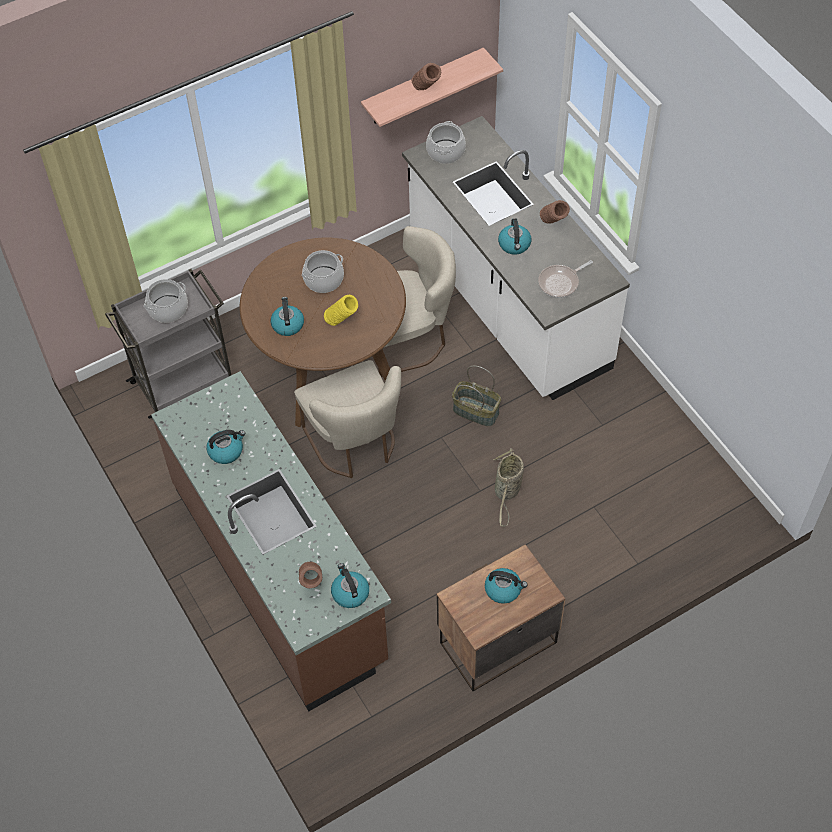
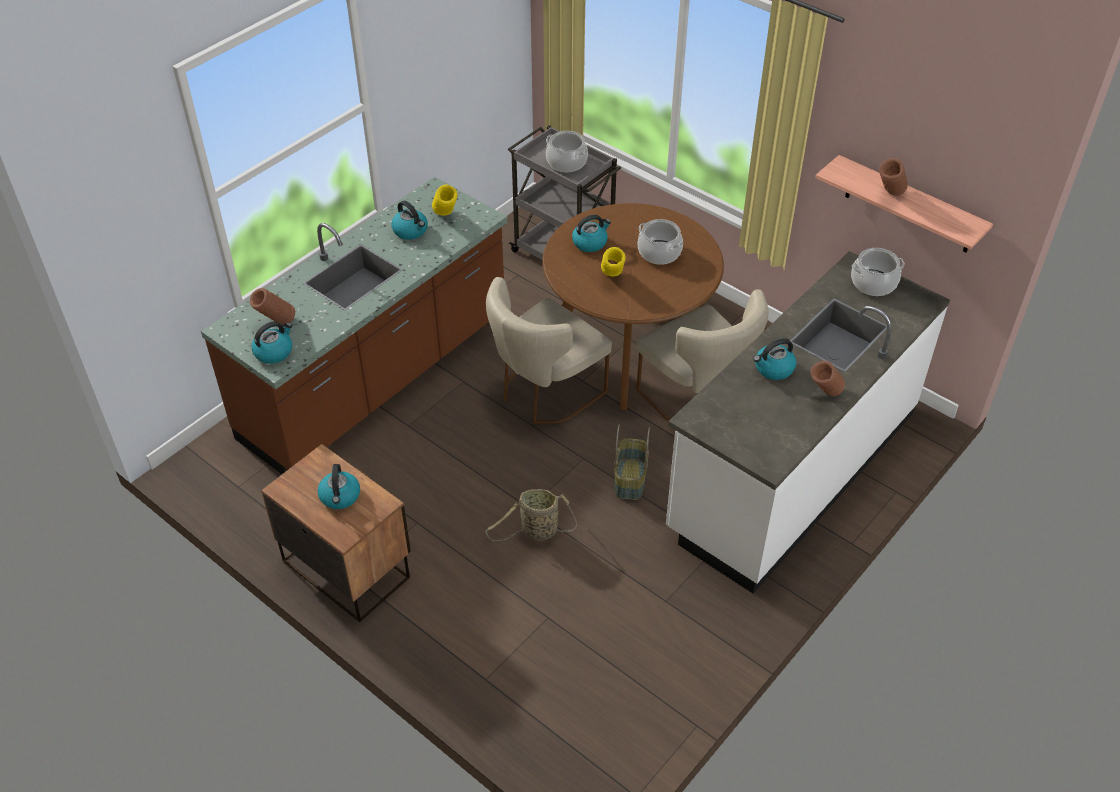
camera: 70 degrees right, 10 degrees down
frying pan [538,260,593,298] -> none
none -> yellow vase [432,185,457,216]

